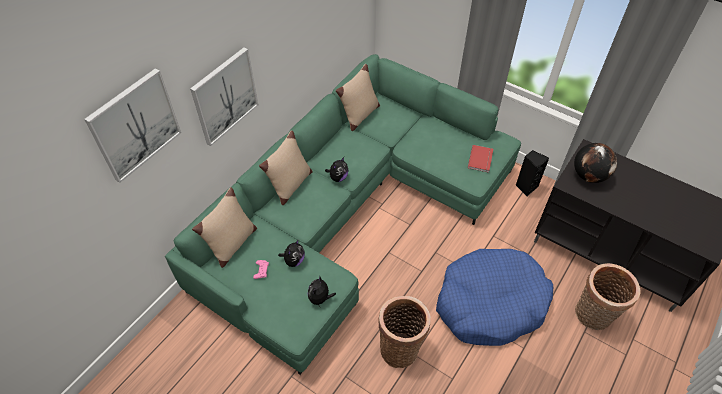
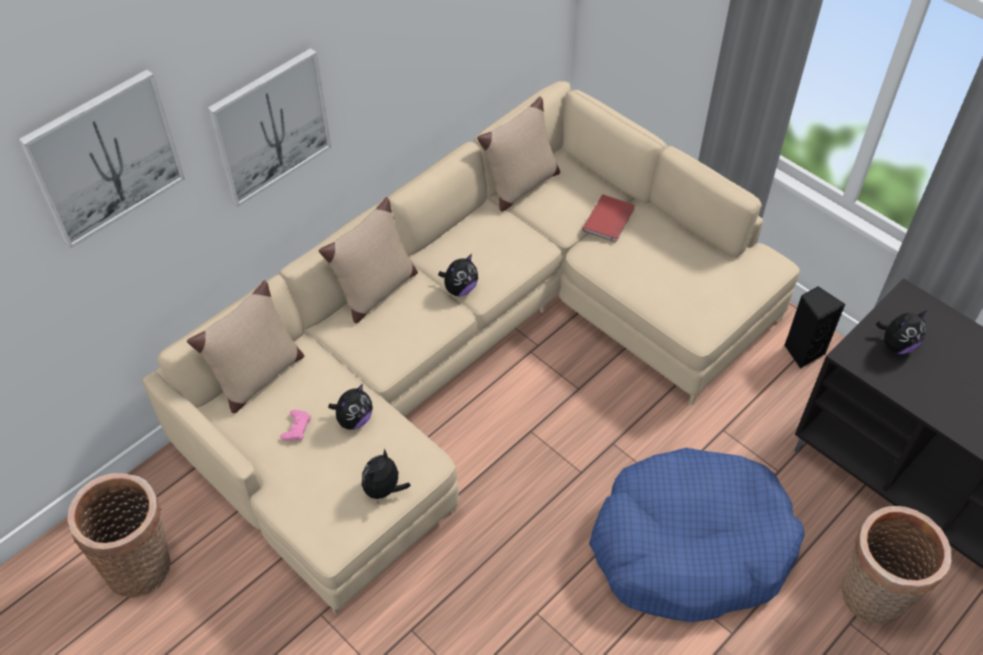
camera: 10 degrees right, 0 degrees up
green sofa [165,54,521,375] -> beige sofa [142,81,800,614]
basket [379,296,431,368] -> basket moved to [67,473,171,598]
red book [468,145,493,173] -> red book moved to [582,194,635,242]
globe [574,143,617,183] -> plush toy [876,310,927,354]

